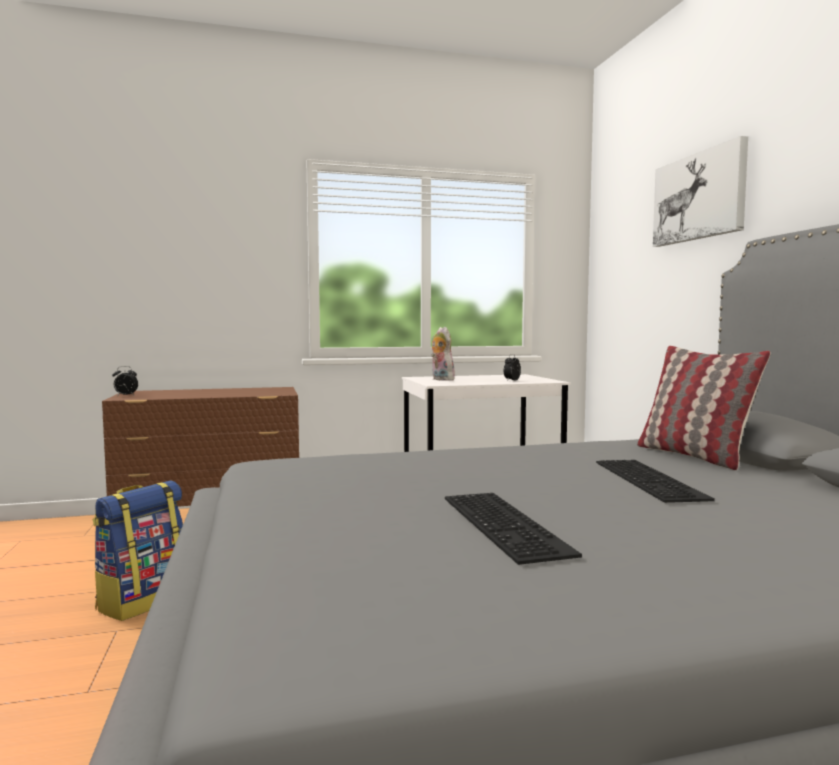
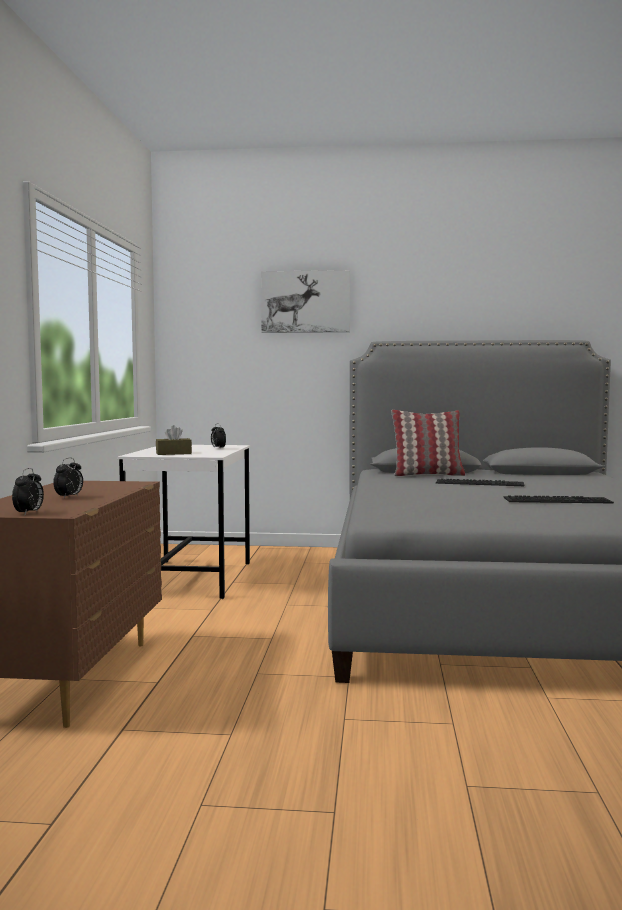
camera: 70 degrees left, 0 degrees up
backpack [93,480,183,621] -> none
plush toy [431,327,455,381] -> brown tissue box [156,425,192,455]
none -> alarm clock [53,458,83,498]

